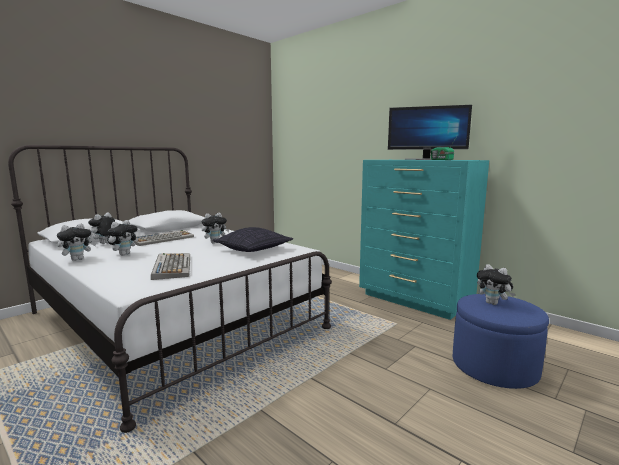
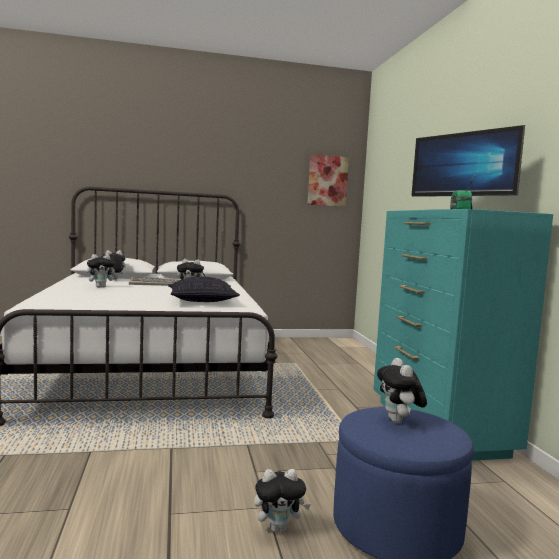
camera: 35 degrees right, 5 degrees down
plush toy [57,224,96,261] -> plush toy moved to [254,469,311,532]
keyboard [151,253,190,280] -> none
none -> picture [307,154,349,207]

